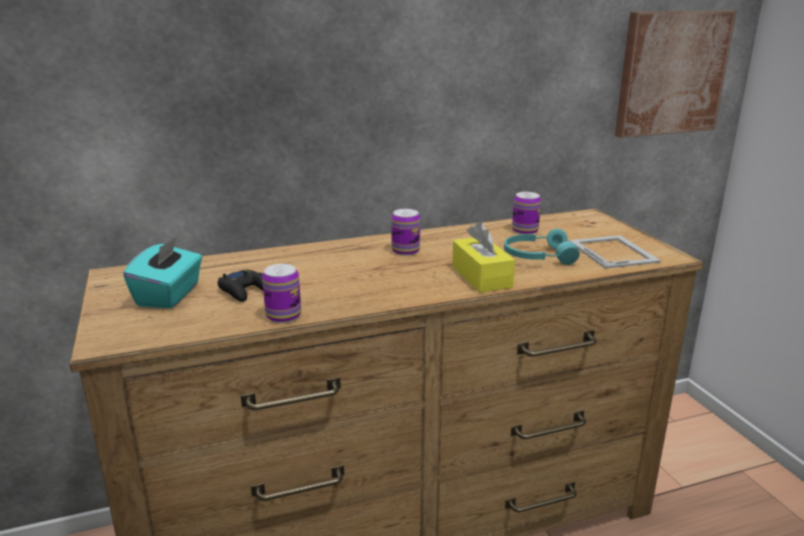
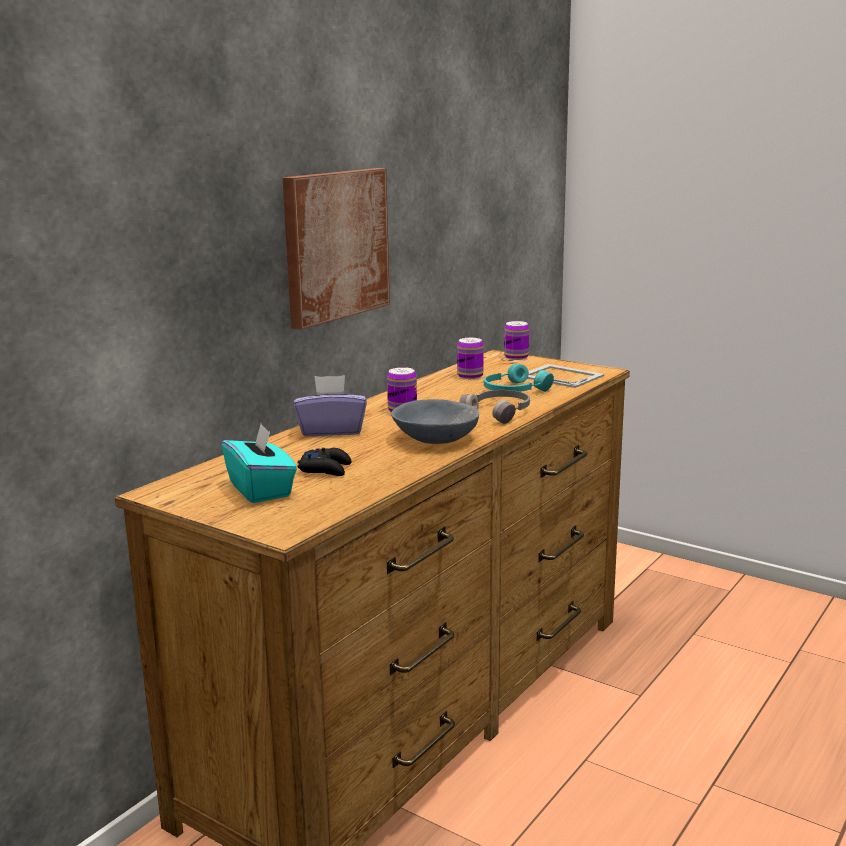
camera: 35 degrees left, 5 degrees down
can [262,264,301,323] -> can moved to [504,321,529,360]
yellow tissue box [452,222,515,293] -> grey headphones [459,390,530,424]
picture [615,10,736,138] -> picture moved to [283,168,390,330]
none -> purple tissue box [293,375,367,436]
none -> grey bowl [391,399,479,444]

